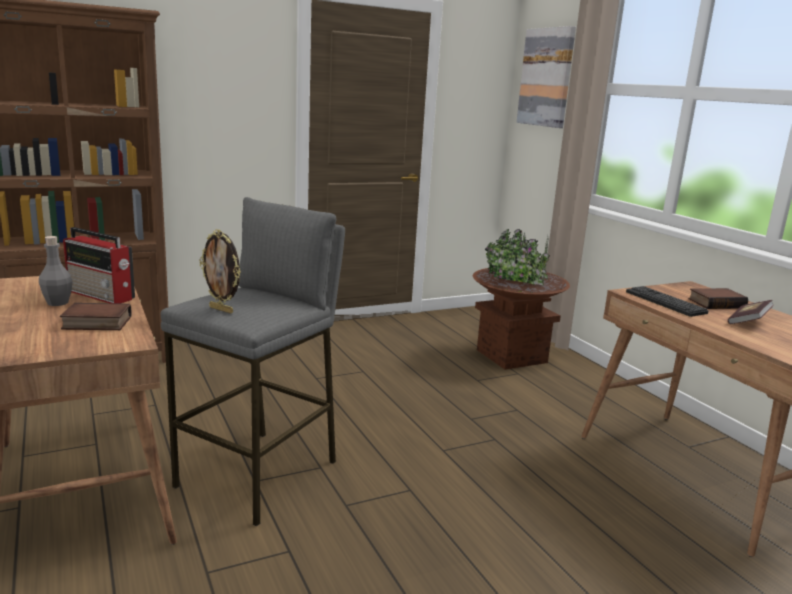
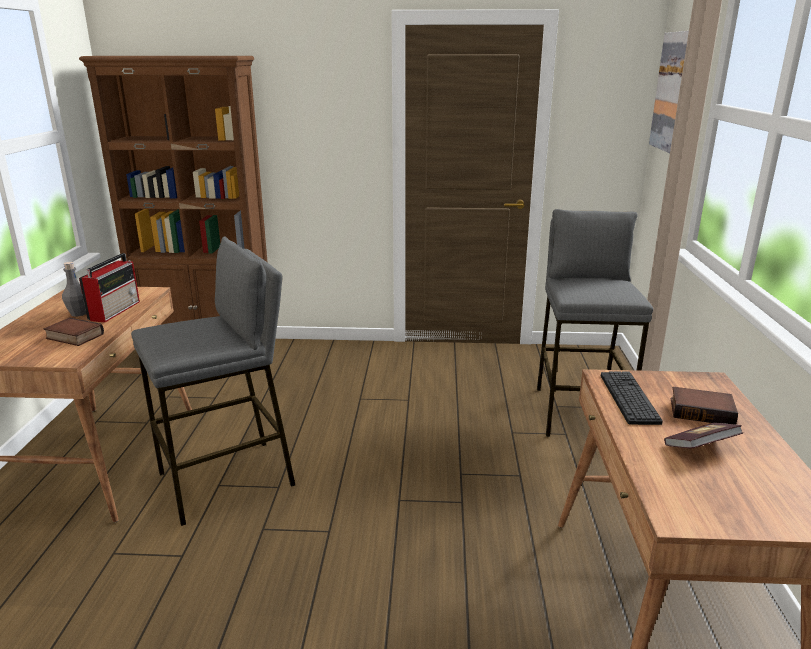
camera: 30 degrees right, 5 degrees up
radio [63,227,135,304] -> radio turned 135 degrees counterclockwise [79,253,140,322]
picture frame [199,229,241,313] -> none
brown planter [473,229,570,369] -> grey stool [537,209,653,437]

